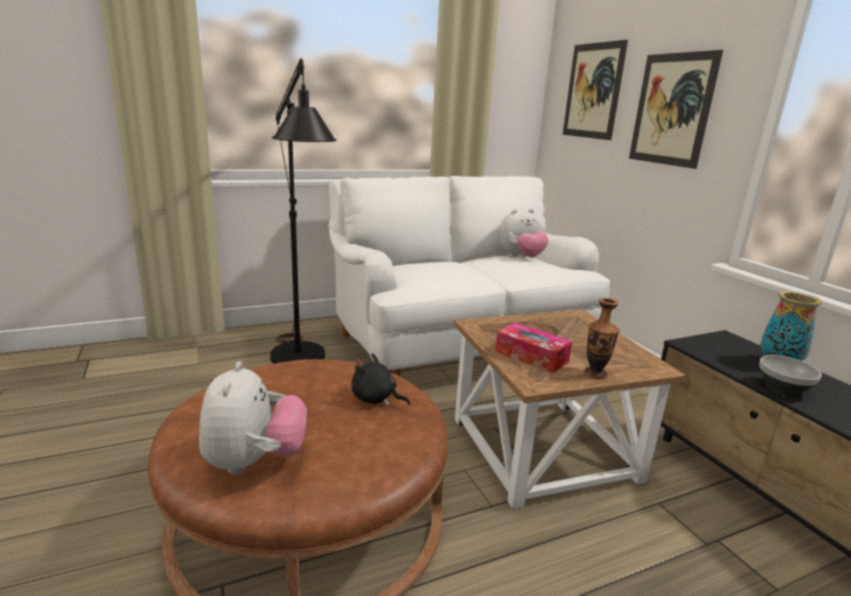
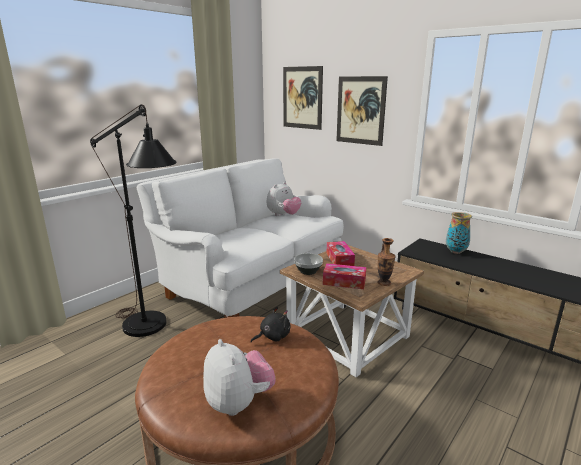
camera: 25 degrees left, 0 degrees up
black plush toy [351,353,410,406] -> black plush toy turned 150 degrees clockwise [251,307,290,343]
bowl [760,355,822,396] -> bowl moved to [294,253,323,275]
none -> tissue box [327,241,355,266]

